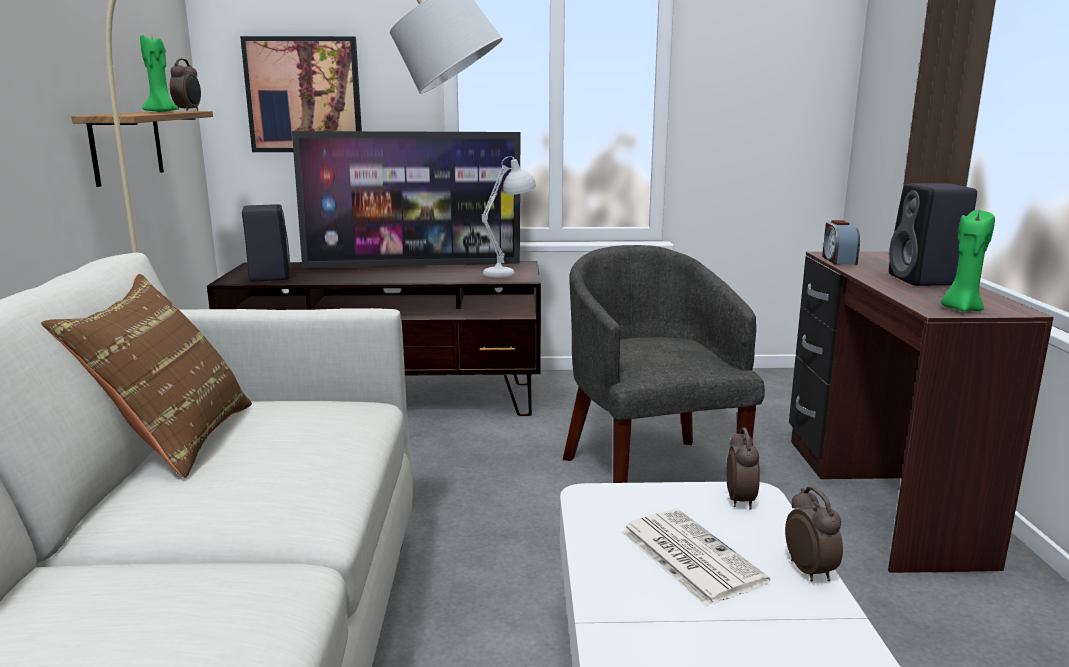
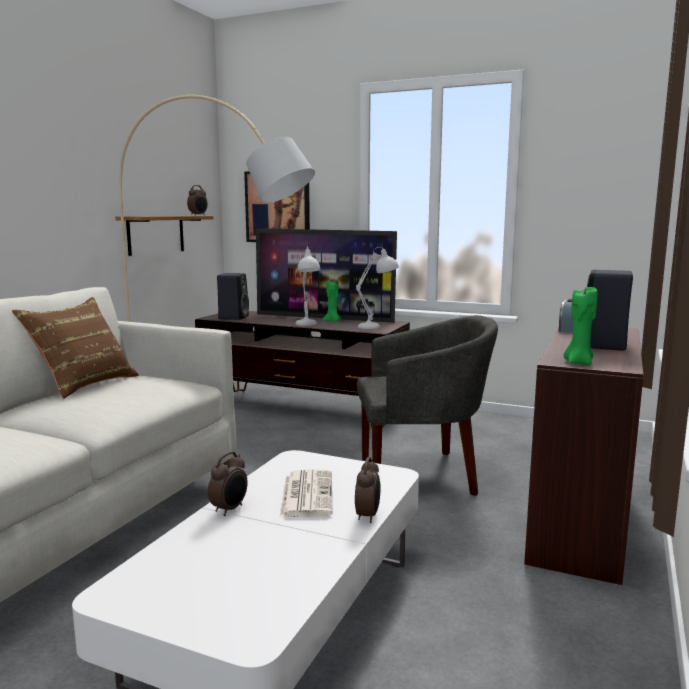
camera: 25 degrees right, 5 degrees down
green candle [140,35,178,112] -> green candle moved to [323,280,342,322]
grey armchair [563,245,765,483] -> grey armchair turned 75 degrees clockwise [357,315,498,496]
alarm clock [726,428,760,510] -> alarm clock moved to [208,452,248,516]
none -> white table lamp [295,247,320,326]

